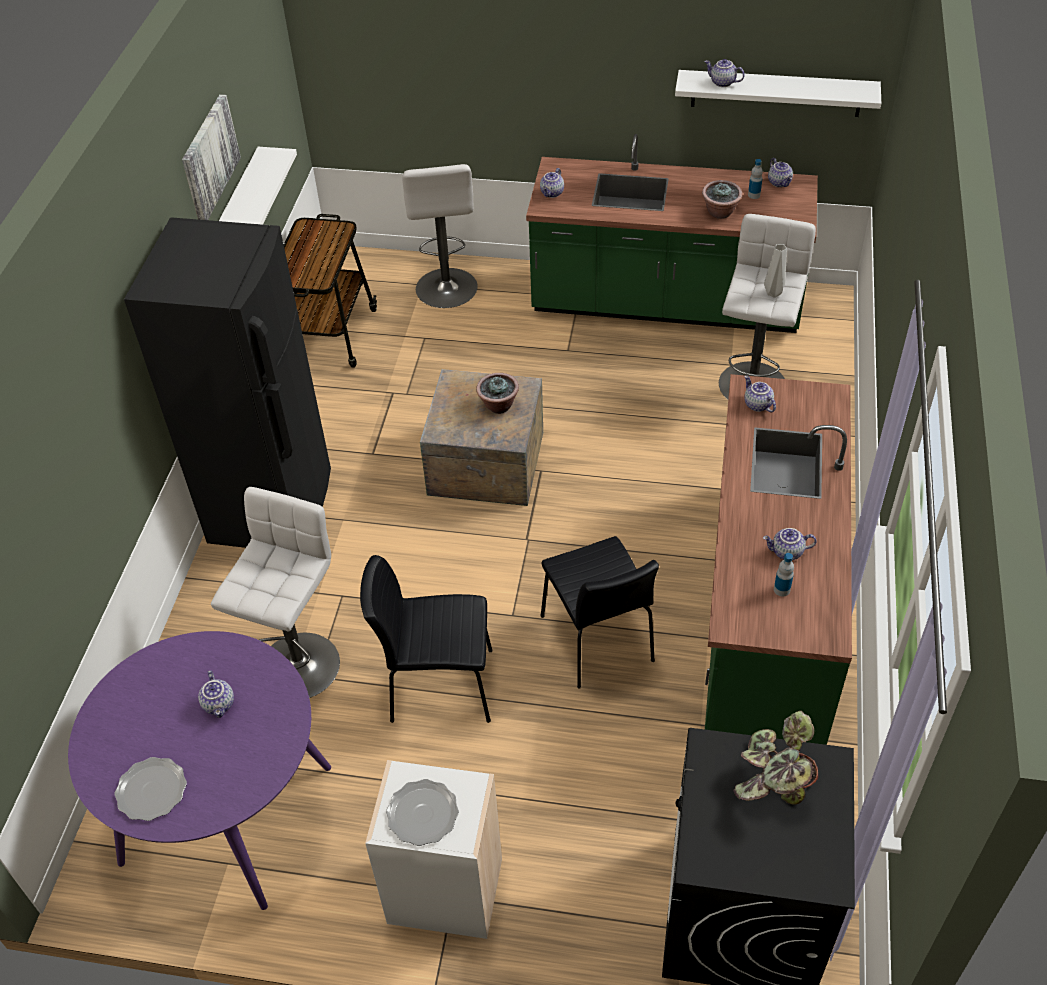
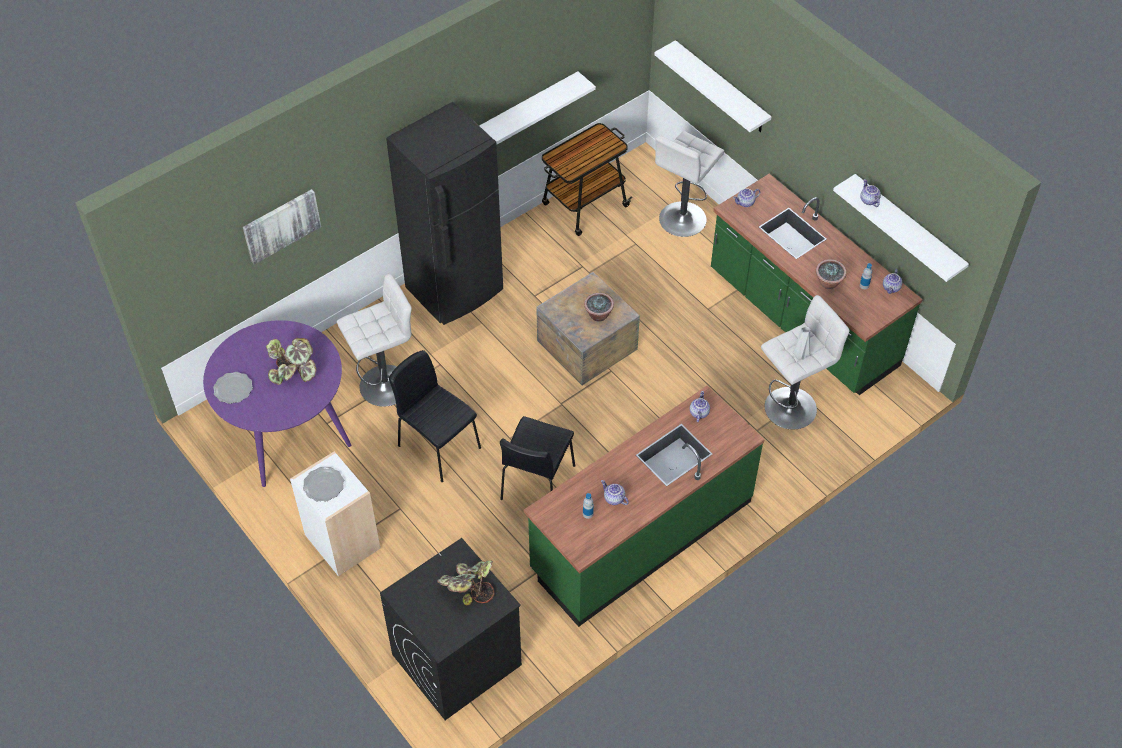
camera: 40 degrees right, 5 degrees up
picture [182,94,241,220] -> picture moved to [243,189,321,264]
teapot [198,670,234,718] -> potted plant [266,338,316,385]
none -> white shelf [654,40,771,132]

